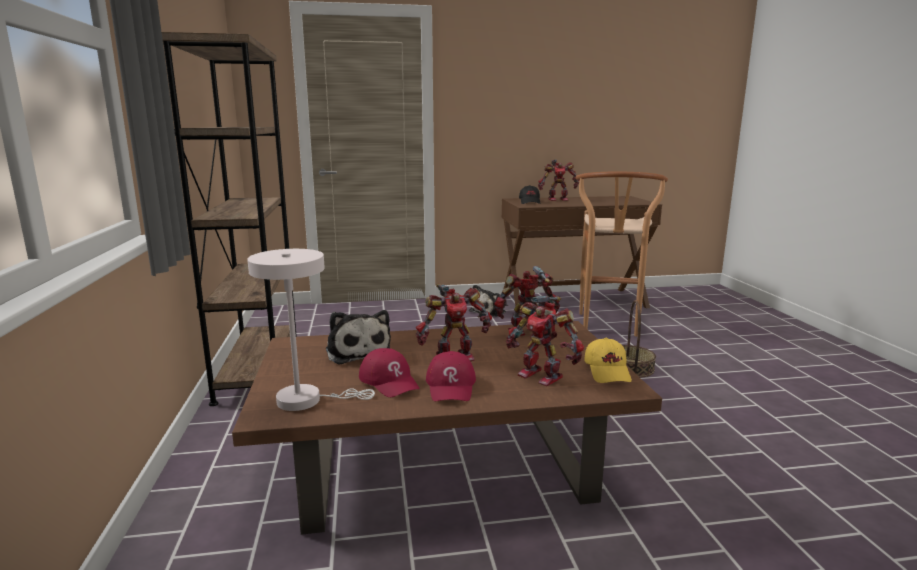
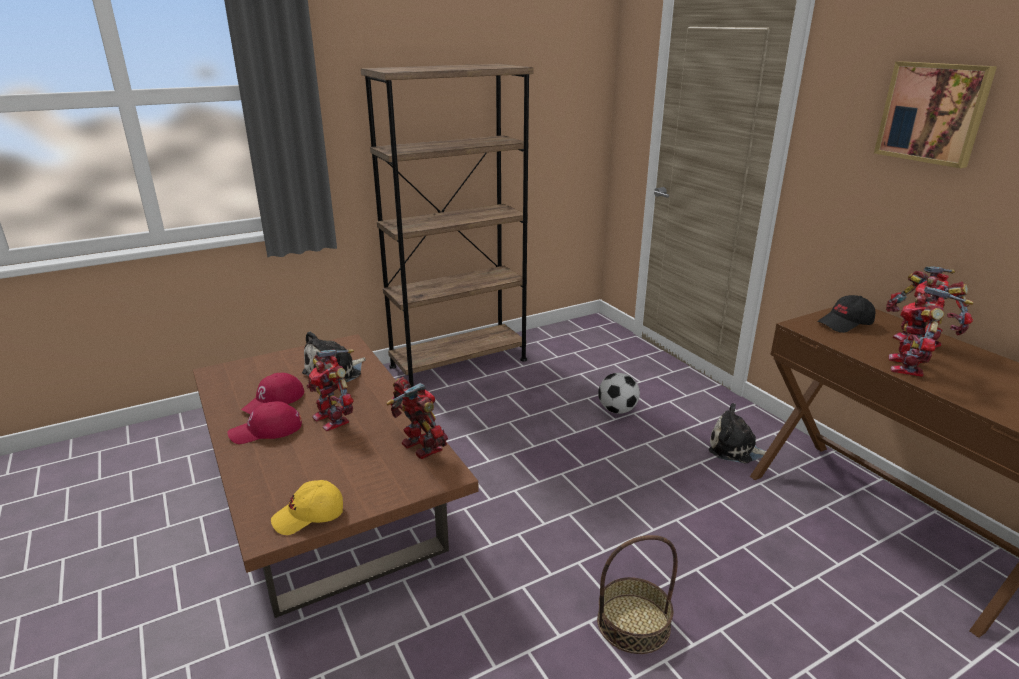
camera: 70 degrees right, 10 degrees up
white table lamp [247,249,375,411] -> none
toy robot [506,296,584,386] -> toy robot moved to [889,286,973,377]
brown stool [576,172,668,337] -> none
none -> football [598,373,640,414]
none -> picture [874,61,997,168]

